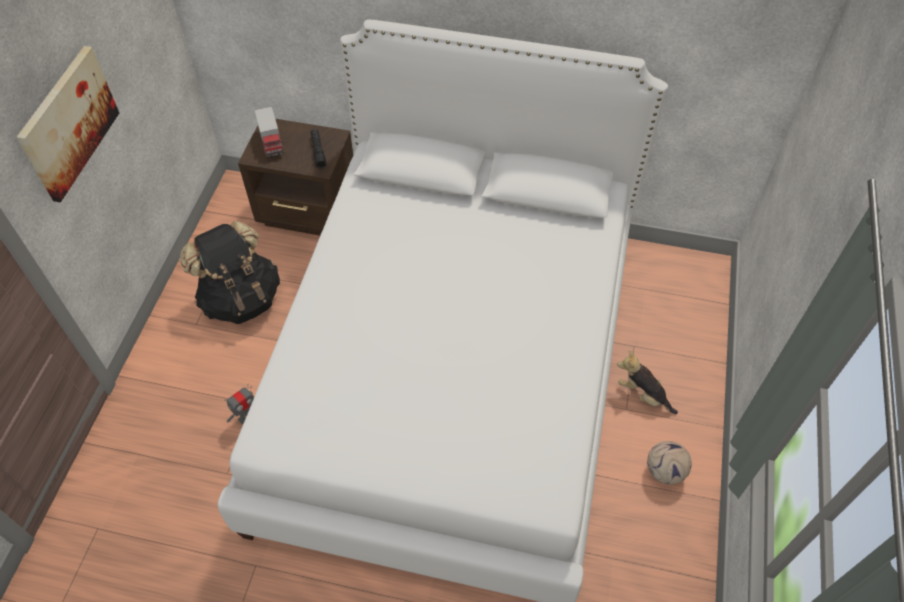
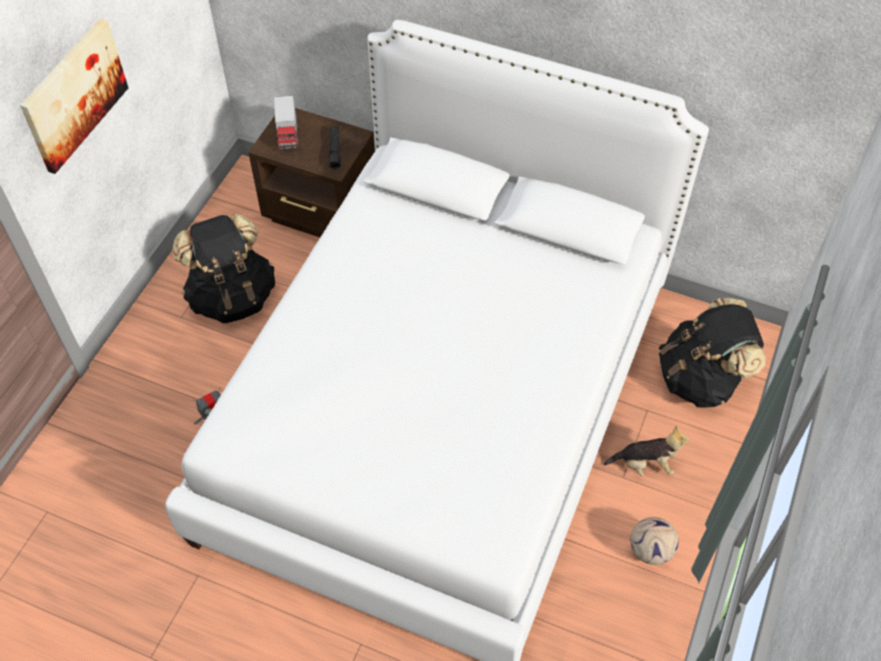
camera: 10 degrees right, 0 degrees up
plush toy [617,351,678,414] -> plush toy turned 135 degrees clockwise [604,426,689,476]
none -> black backpack [659,298,766,408]

